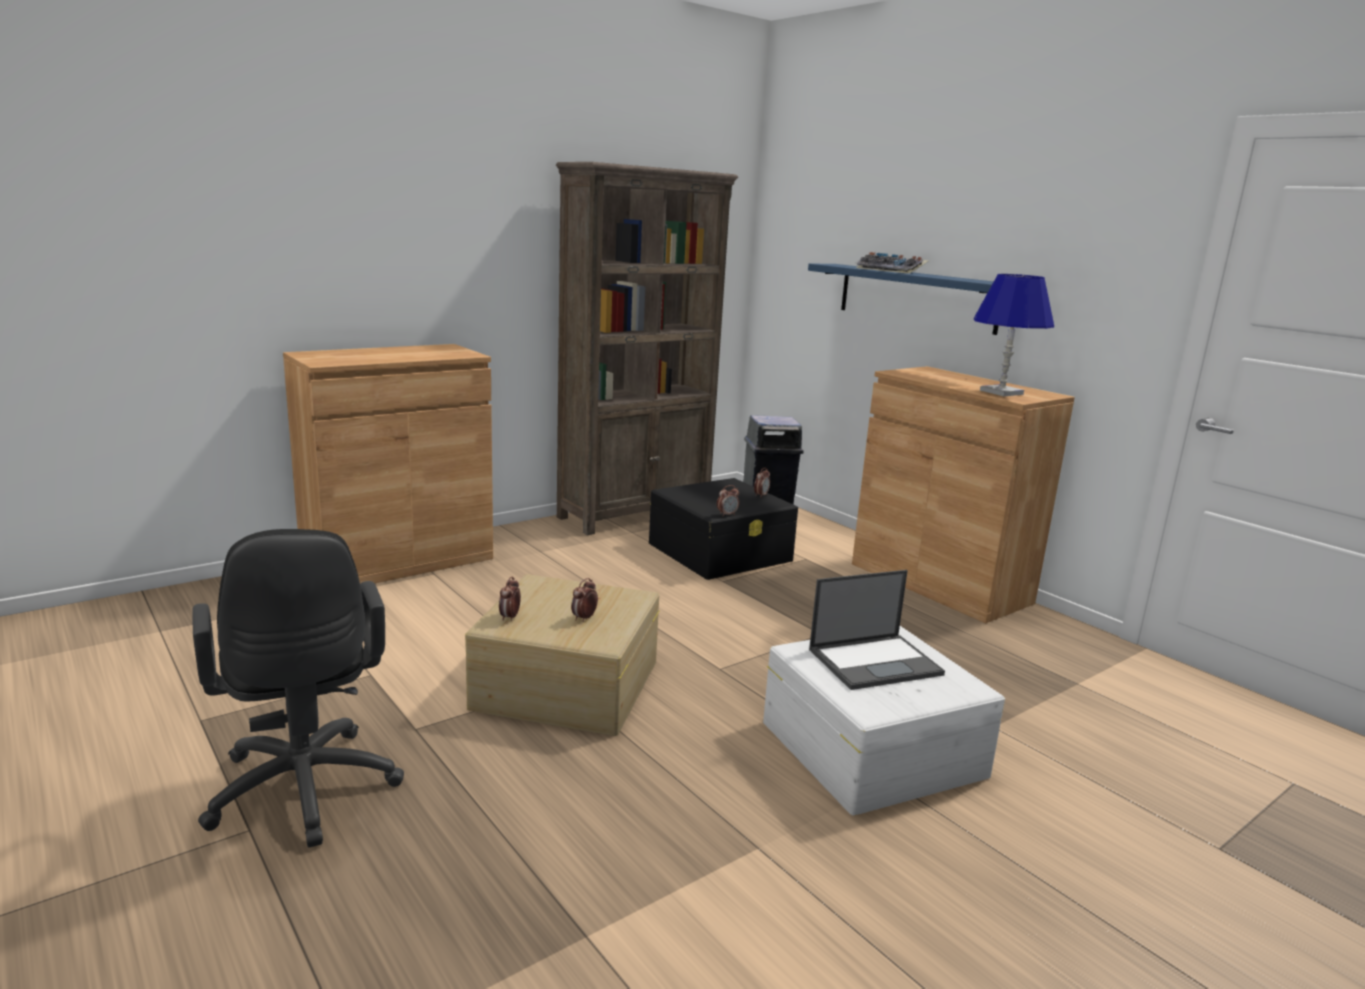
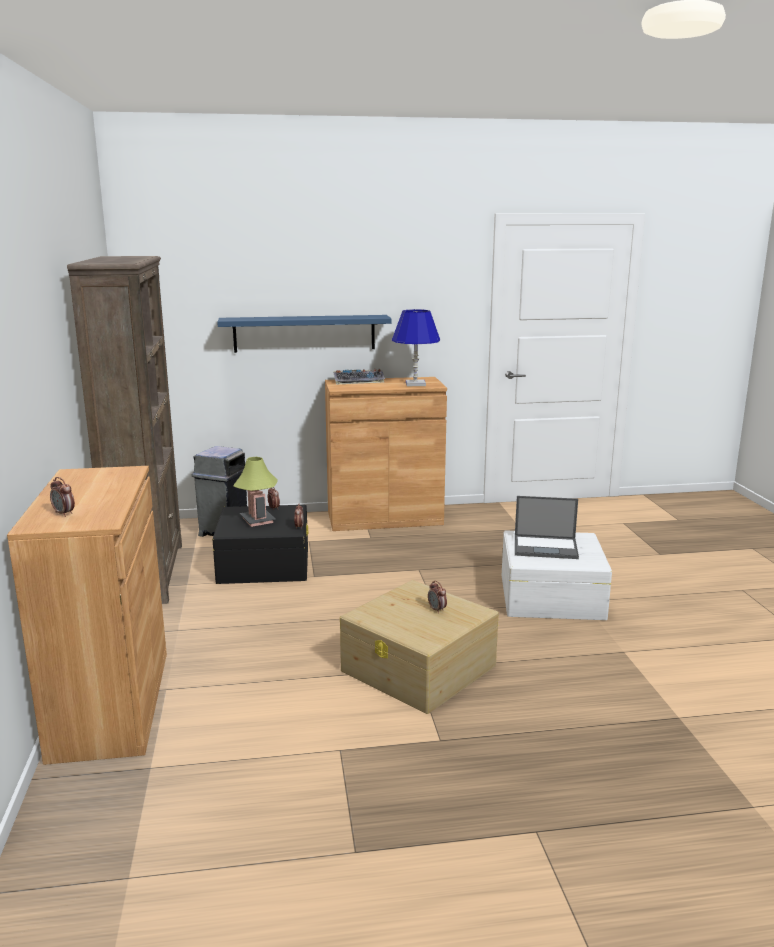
camera: 60 degrees left, 0 degrees up
black office chair [192,529,404,847] -> none
alarm clock [499,577,521,621] -> alarm clock moved to [50,477,75,517]
laptop [809,570,945,690] -> laptop turned 90 degrees clockwise [515,496,579,559]
keyboard [856,252,929,274] -> keyboard moved to [333,369,385,384]
none -> table lamp [234,457,278,527]

